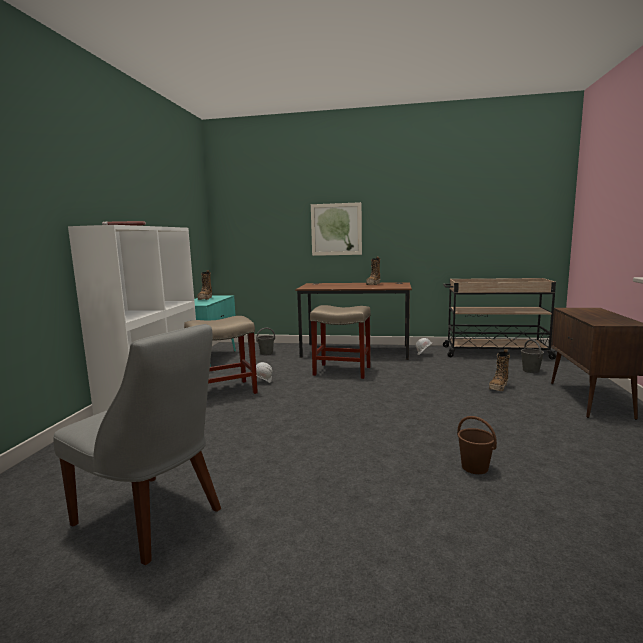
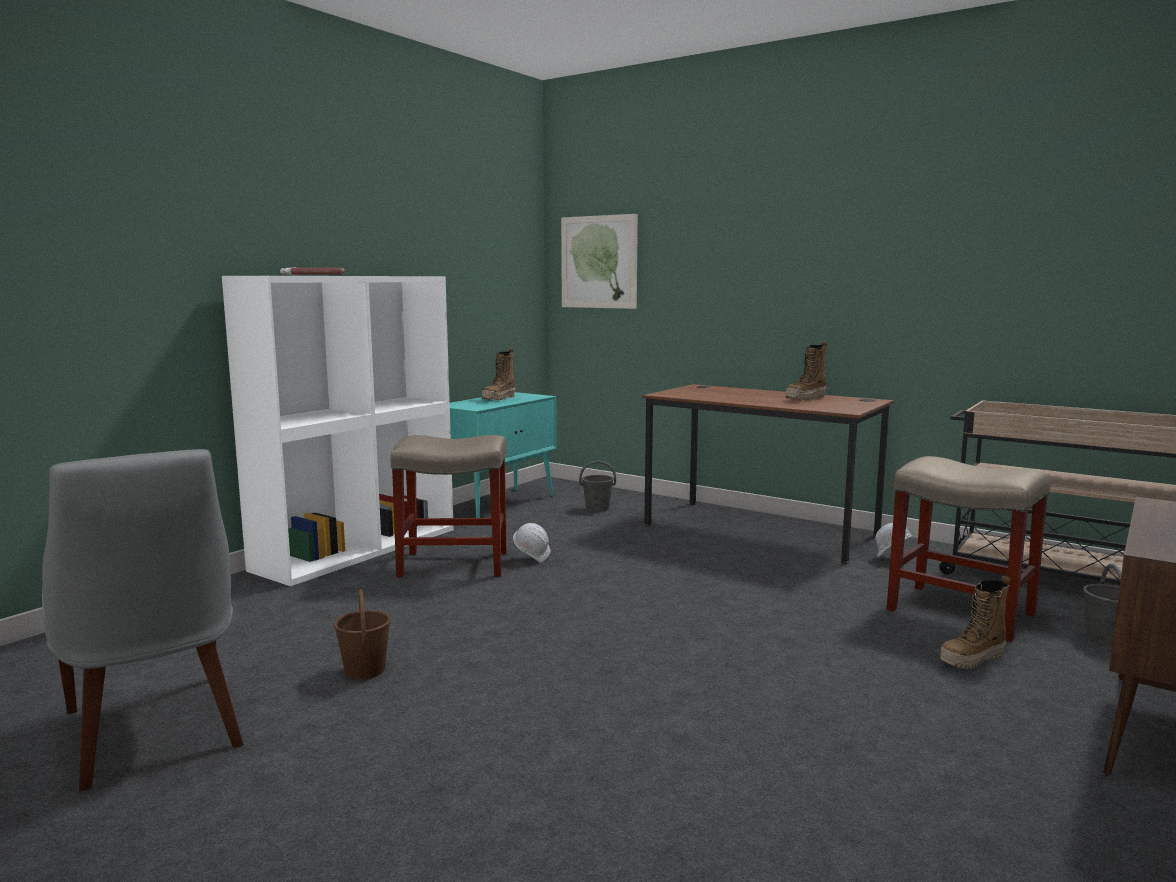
camera: 25 degrees right, 0 degrees up
beige stool [310,305,371,379] -> beige stool moved to [887,456,1051,642]
picture [311,202,362,256] -> picture moved to [561,214,638,309]
brown bucket [457,416,497,474] -> brown bucket moved to [334,589,391,680]

